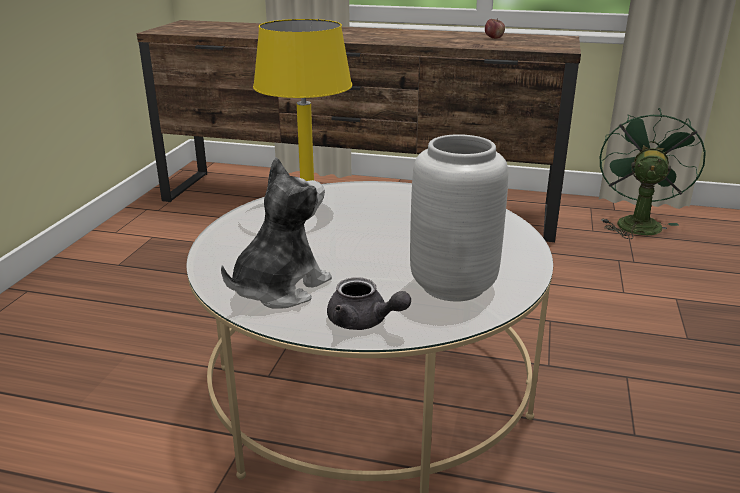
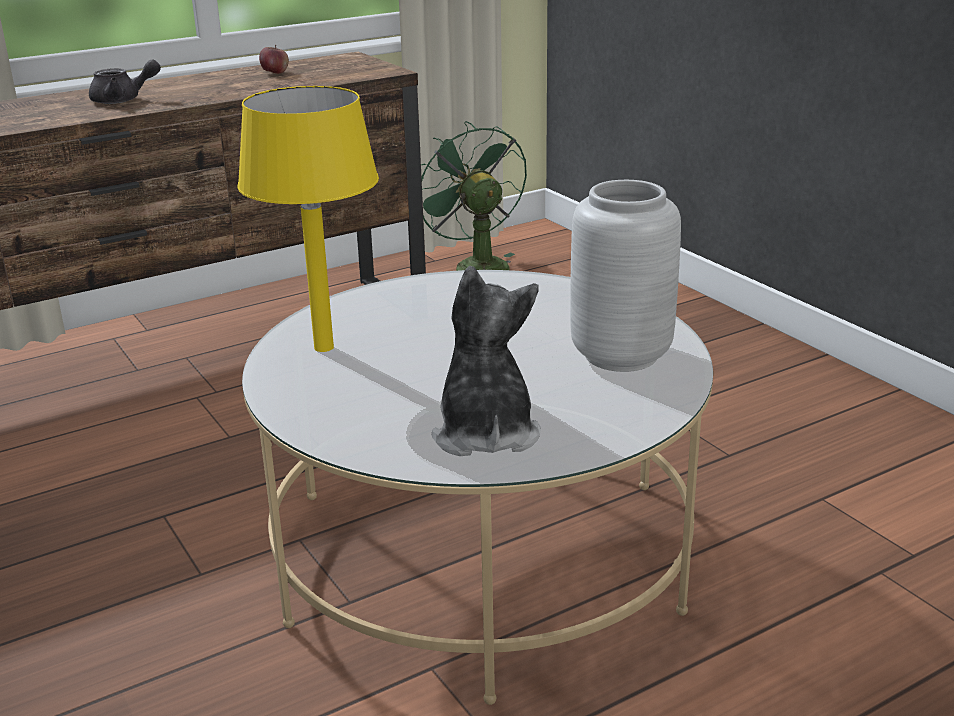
camera: 45 degrees left, 0 degrees up
grey teapot [327,277,411,330] -> grey teapot moved to [89,59,161,104]

